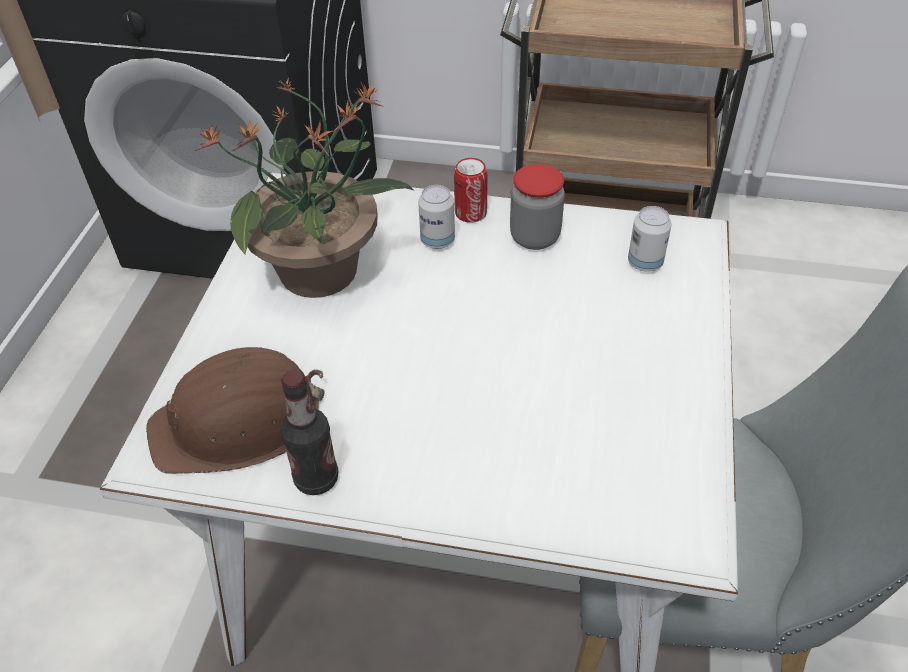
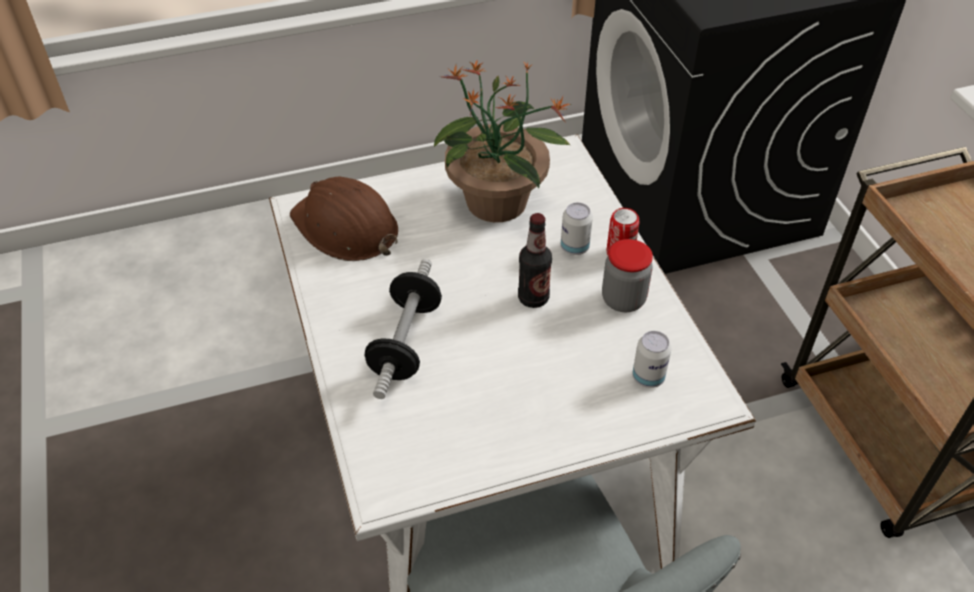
camera: 60 degrees right, 0 degrees up
bottle [280,370,338,495] -> bottle moved to [518,213,552,308]
none -> dumbbell [364,259,442,399]

